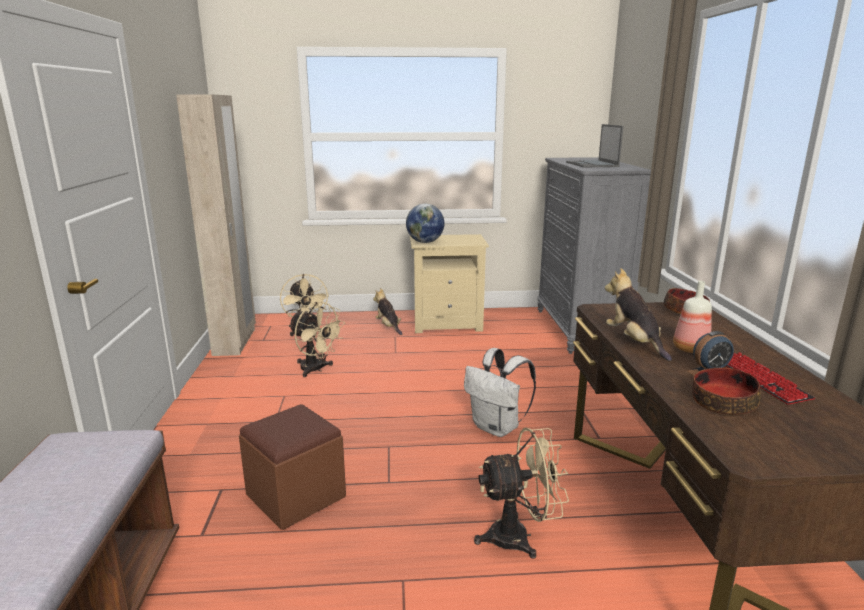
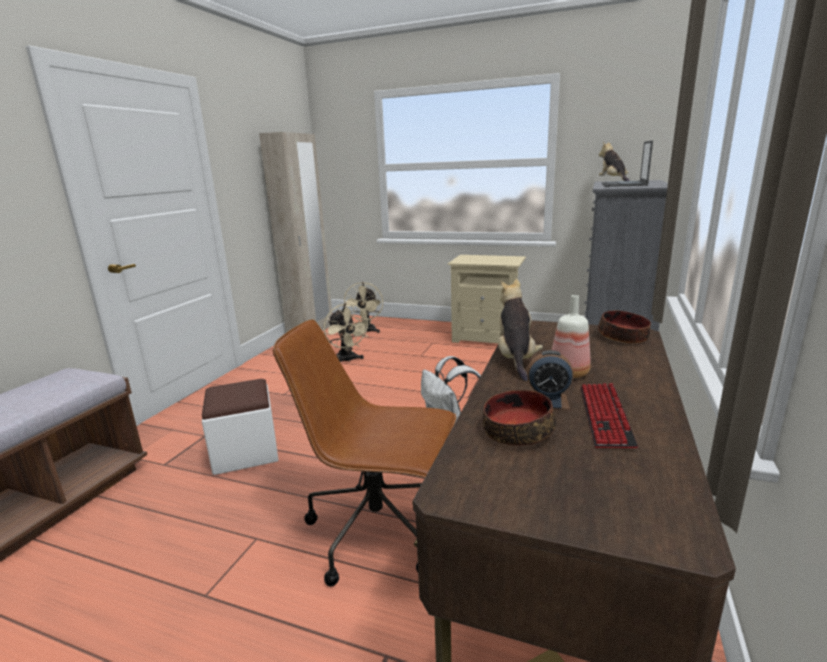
camera: 25 degrees right, 0 degrees up
brown ottoman [239,404,346,530] -> white ottoman [202,379,278,475]
plush toy [373,288,402,335] -> plush toy moved to [599,142,630,181]
globe [406,204,444,243] -> none
beige fan [474,428,569,559] -> brown office chair [273,319,456,587]

